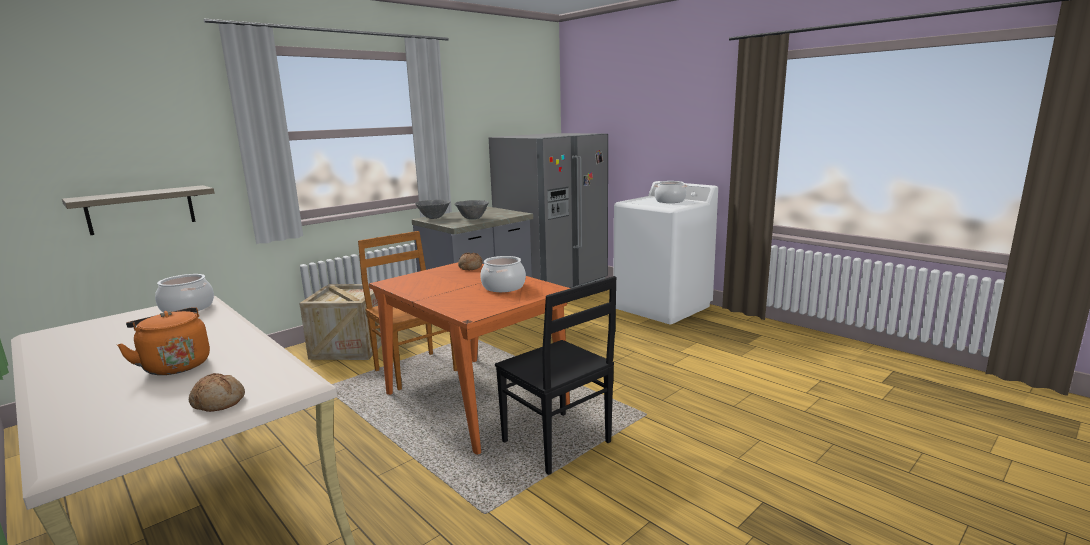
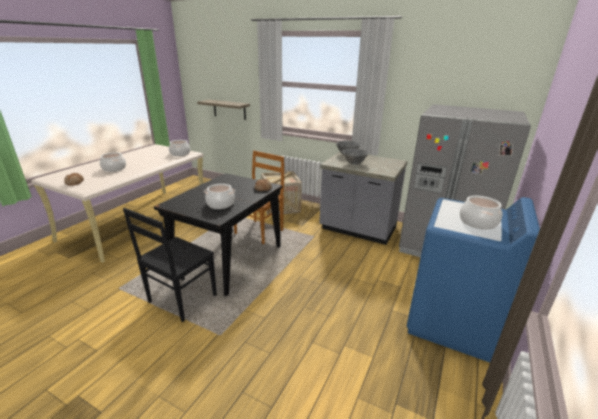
camera: 70 degrees right, 10 degrees up
orange kettle [117,307,210,375] -> cooking pot [100,153,126,172]
orange dining table [369,262,571,455] -> black dining table [154,173,283,296]
white washing machine [614,181,718,324] -> blue washing machine [407,197,540,362]

